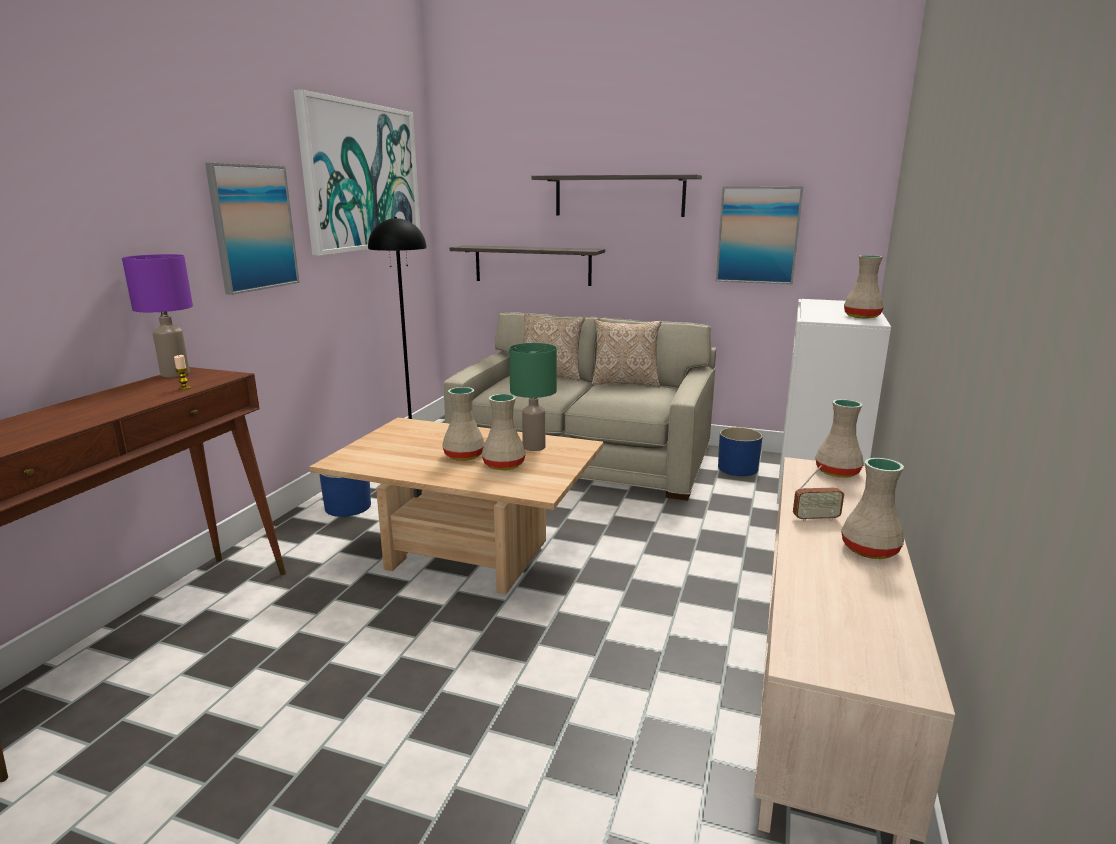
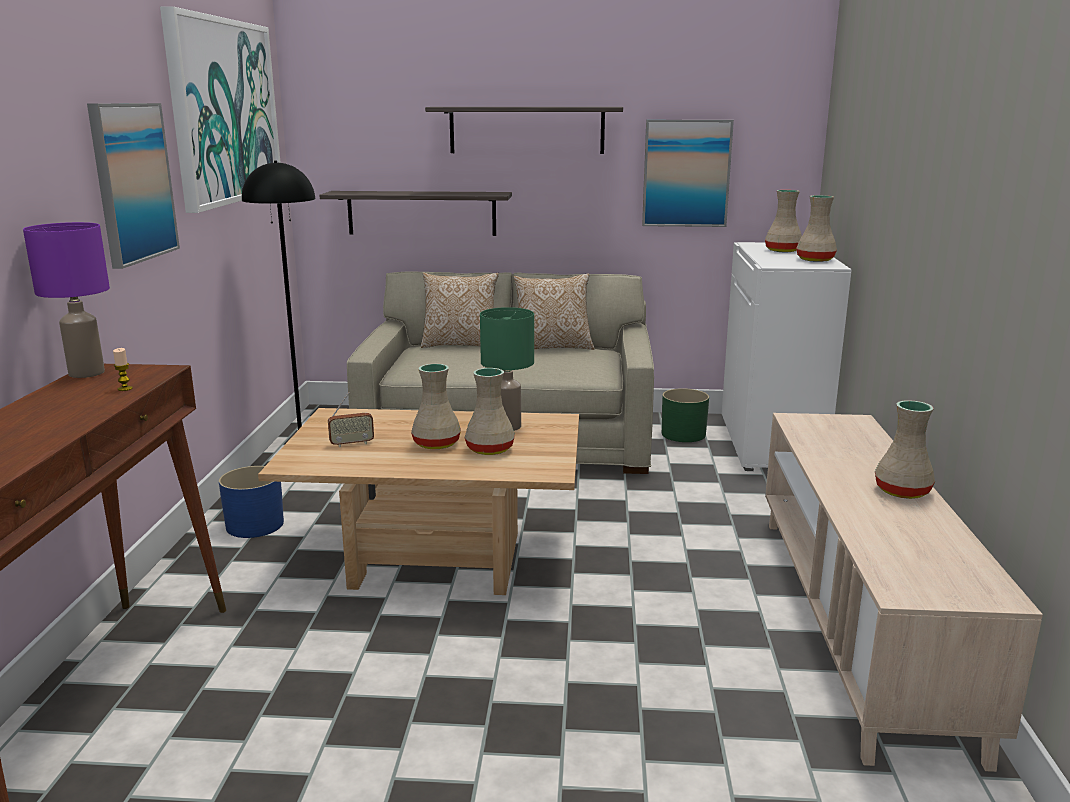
camera: 15 degrees left, 0 degrees up
blue planter [718,427,763,476] -> green planter [662,388,709,442]
radio [793,465,844,522] -> radio moved to [328,392,374,447]
beige vase [815,399,864,478] -> beige vase moved to [765,190,802,252]

